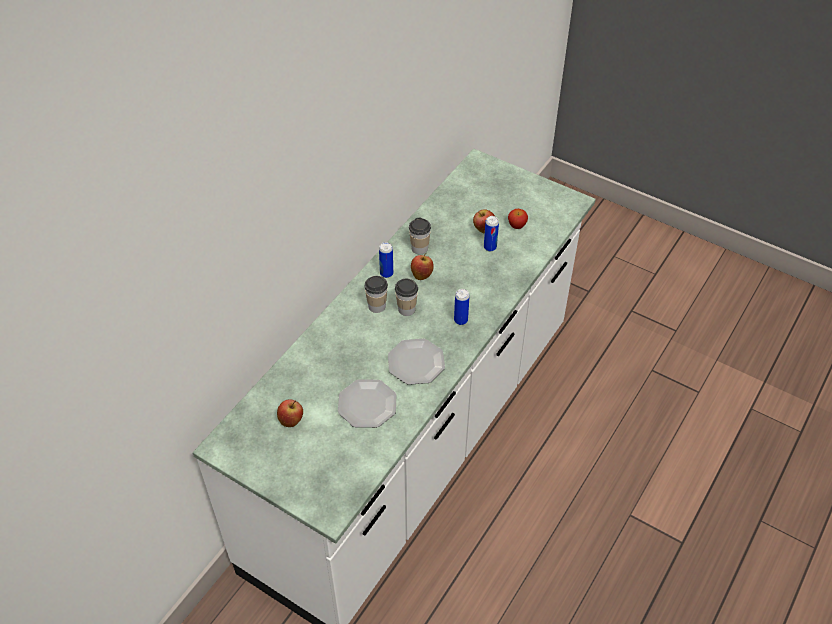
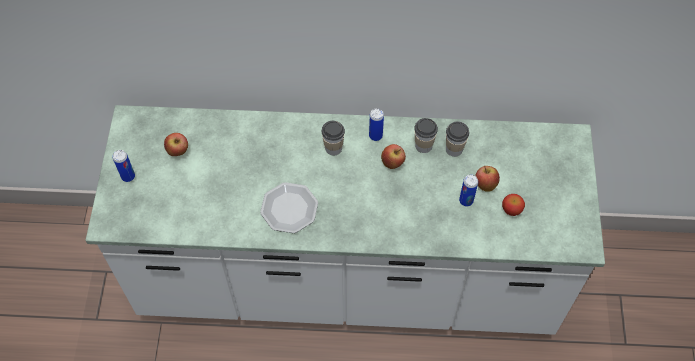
camera: 60 degrees right, 10 degrees up
plate [338,379,396,428] -> none
cup [395,279,418,316] -> cup moved to [446,121,469,157]
can [454,289,470,325] -> can moved to [113,150,135,182]

